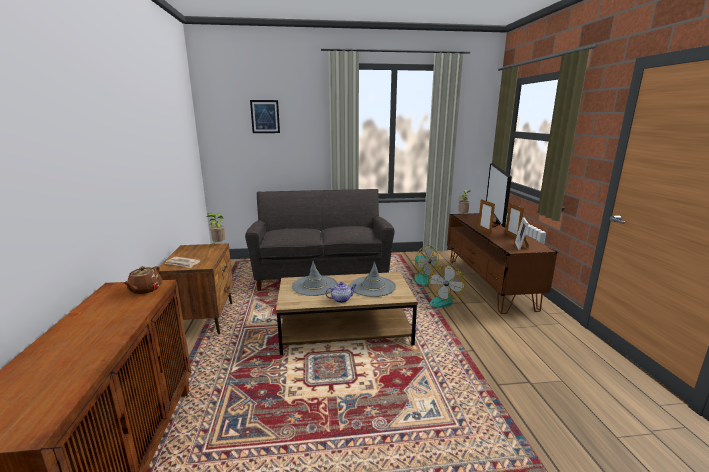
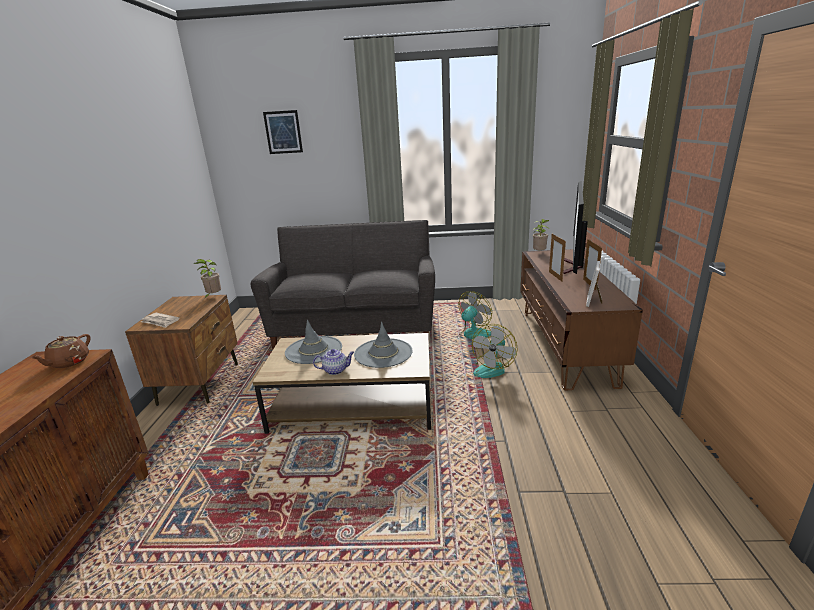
camera: 10 degrees right, 5 degrees up
fan [410,245,439,286] -> fan turned 105 degrees counterclockwise [456,292,492,339]

